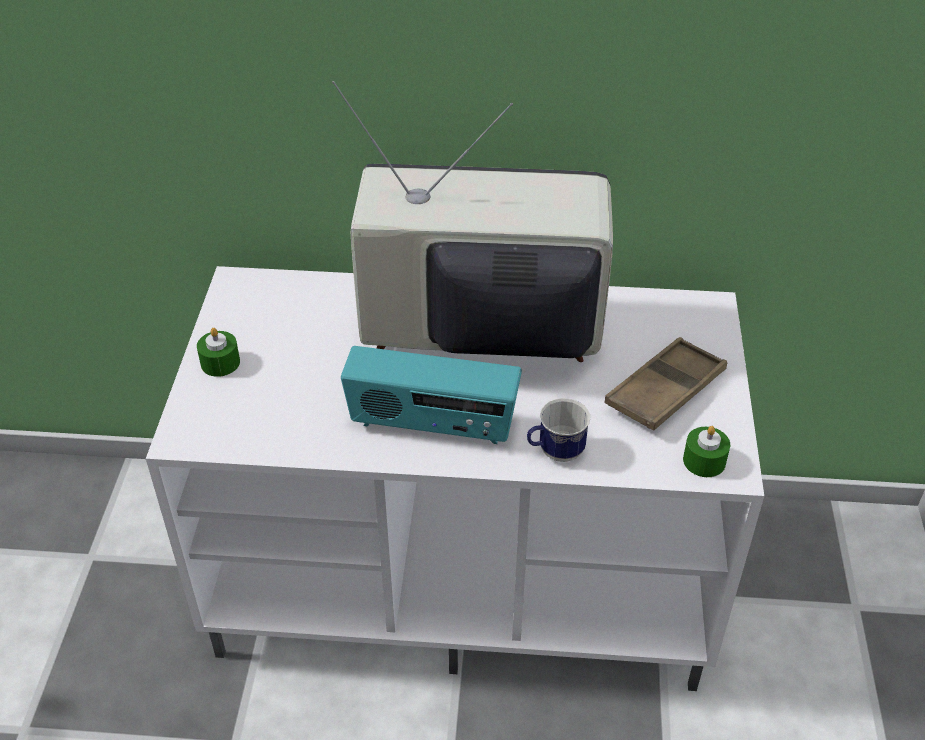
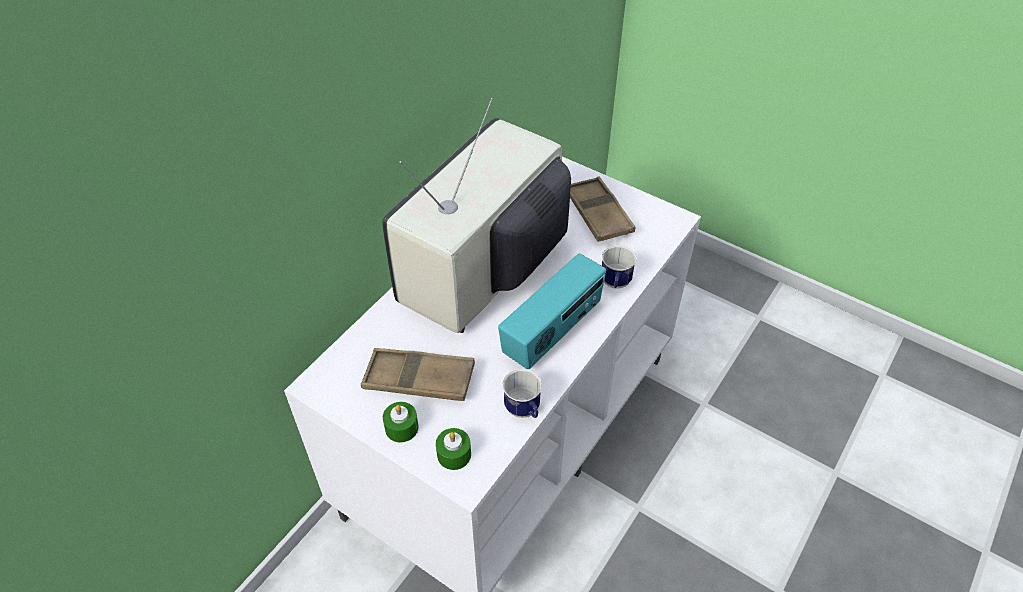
camera: 60 degrees left, 5 degrees up
green candle [683,426,730,477] -> green candle moved to [436,428,471,470]
none -> brown tray [361,348,475,401]
none -> mug [503,369,542,418]

